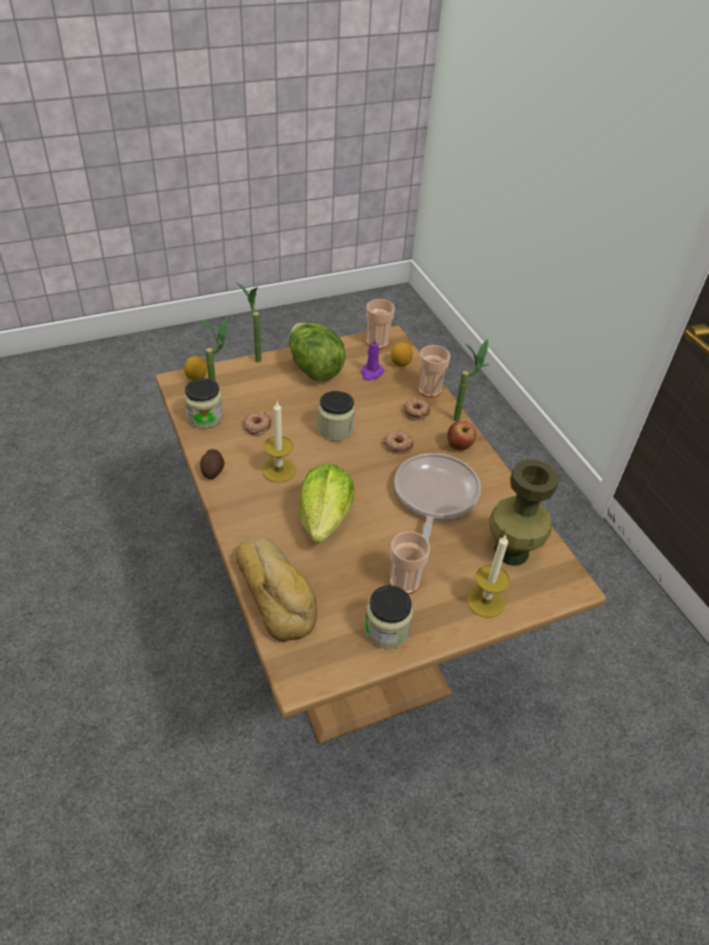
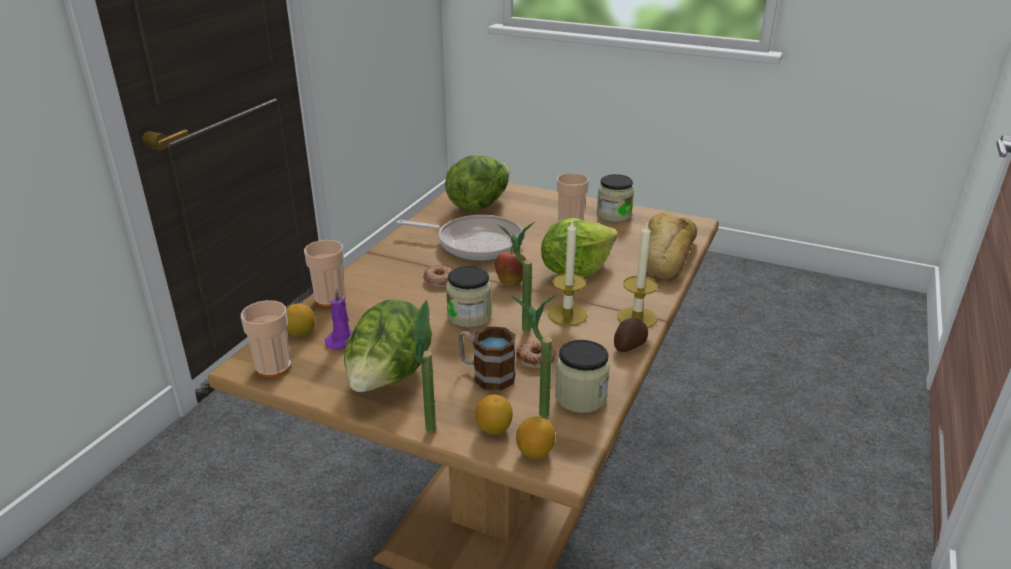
camera: 130 degrees left, 15 degrees down
frying pan [394,453,481,542] -> frying pan turned 135 degrees counterclockwise [397,215,523,260]
donut [404,398,431,421] -> none
apple [447,421,476,451] -> apple moved to [495,245,526,286]
potted plant [453,339,490,422] -> potted plant moved to [496,222,535,332]
candle [467,535,510,618] -> candle moved to [617,223,658,328]
green vase [489,459,559,566] -> lettuce [445,155,509,211]
none -> mug [458,326,516,391]
none -> lemon [476,395,513,435]

